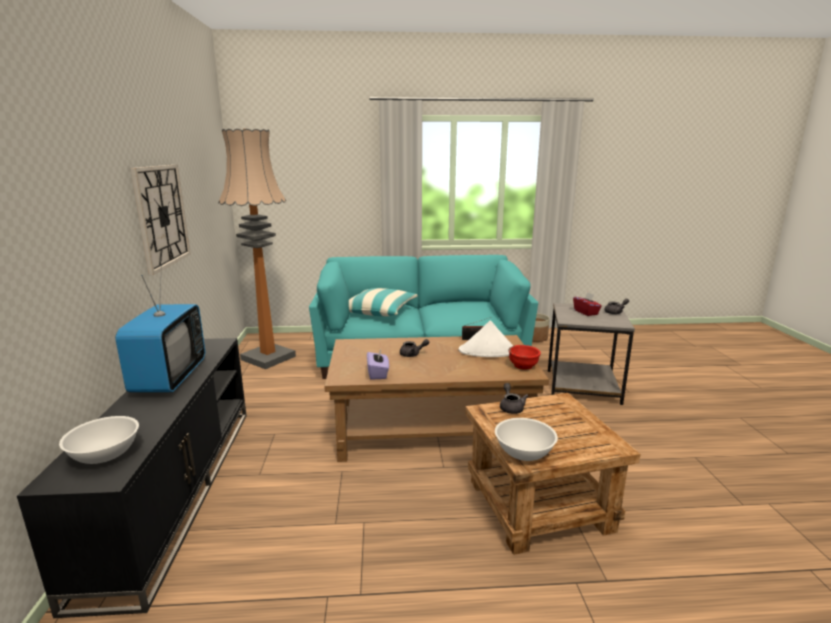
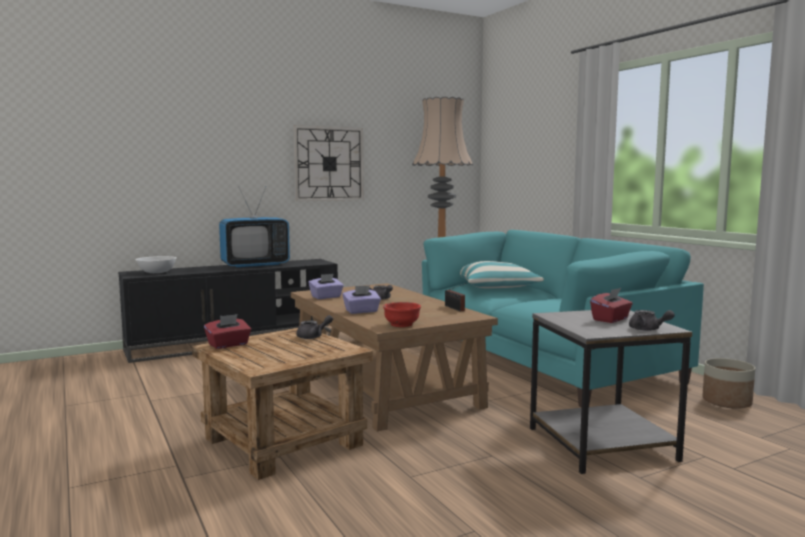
camera: 65 degrees right, 10 degrees down
white hat [459,321,513,357] -> none
white bowl [495,418,558,461] -> red tissue box [204,314,251,349]
none -> purple tissue box [342,285,381,314]

